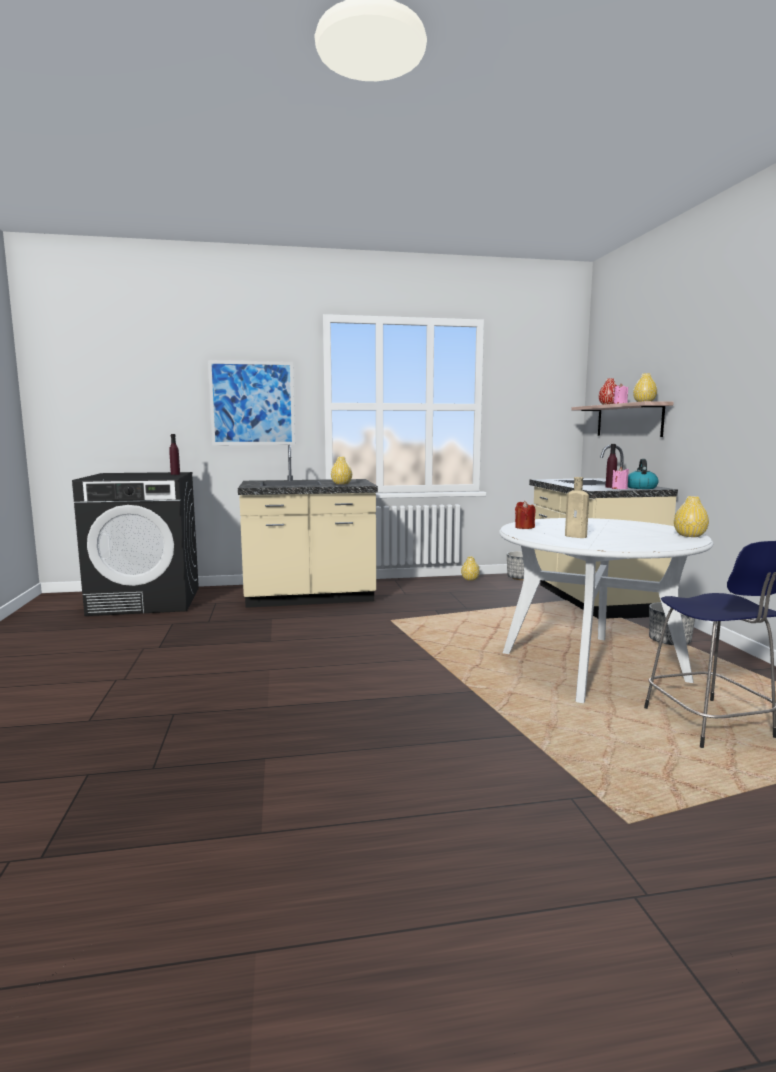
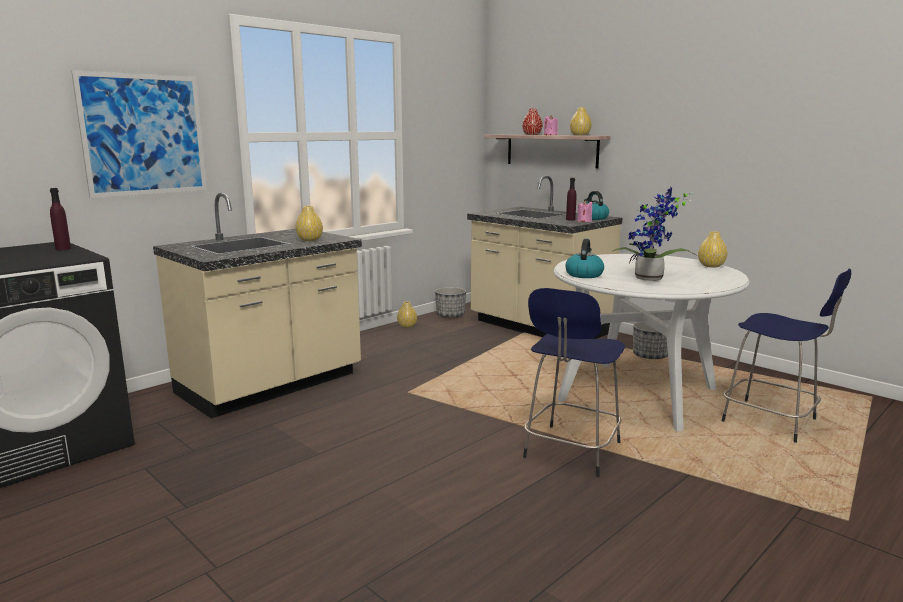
camera: 35 degrees left, 5 degrees up
red candle [515,501,535,529] -> kettle [565,239,604,278]
beige bottle [565,477,589,538] -> potted plant [611,187,697,281]
none -> blue stool [523,288,625,477]

